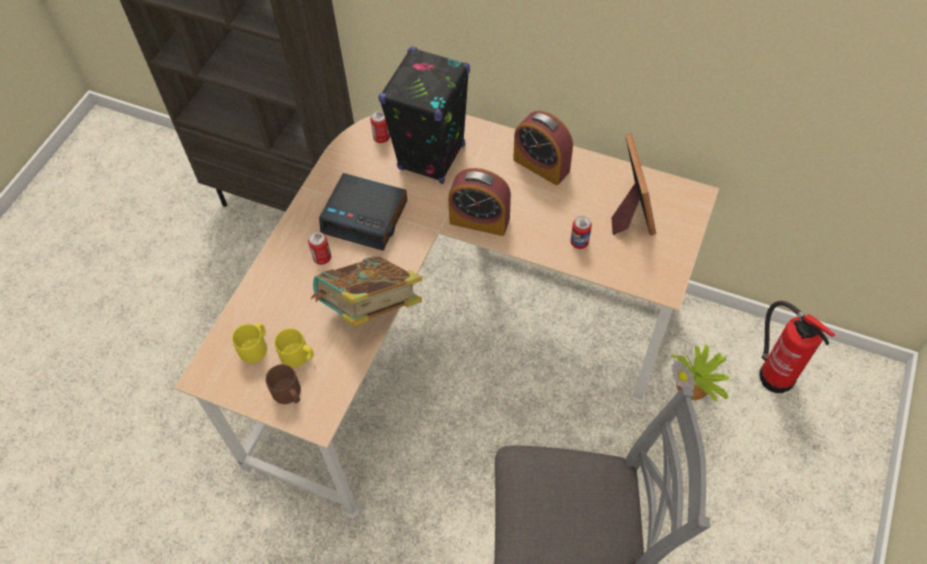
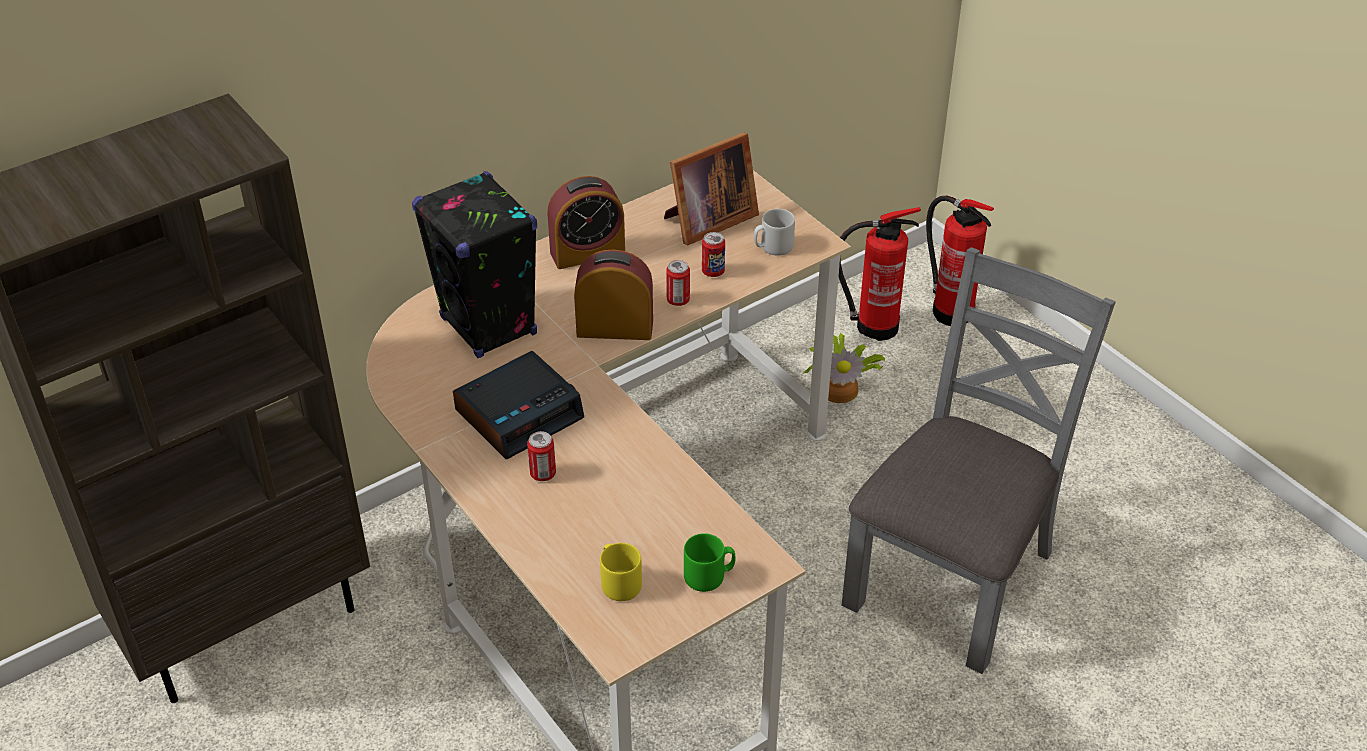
camera: 60 degrees left, 15 degrees down
brown mug [266,364,301,404] -> green mug [684,533,736,592]
yellow mug [274,328,314,368] -> none
book [311,256,422,326] -> none
can [370,111,390,143] -> can moved to [666,260,690,306]
alarm clock [448,168,511,236] -> alarm clock turned 135 degrees counterclockwise [574,249,653,340]
picture frame [611,134,656,236] -> picture frame turned 120 degrees clockwise [664,132,759,246]
none -> grey mug [754,209,795,256]
none -> fire extinguisher [926,196,994,326]

